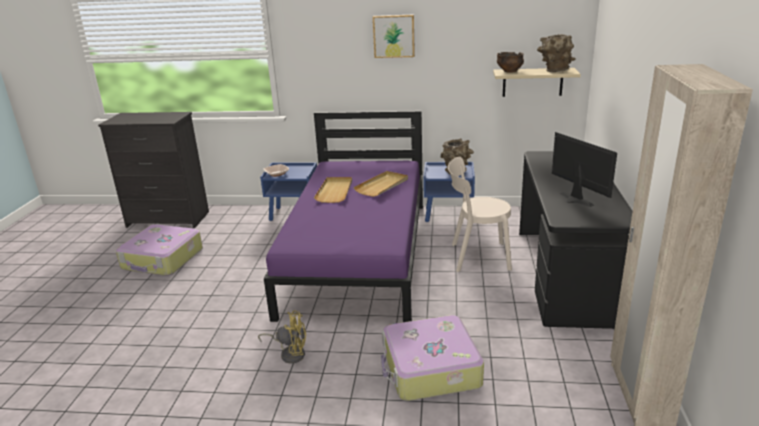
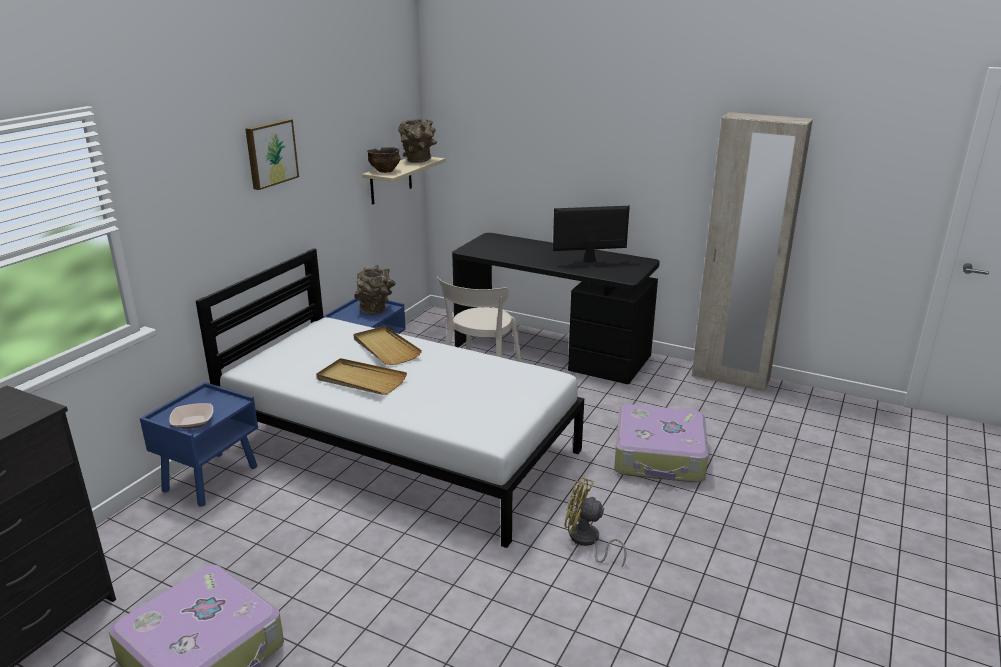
camera: 70 degrees left, 0 degrees up
yellow fan [258,310,306,364] -> yellow fan turned 90 degrees counterclockwise [564,477,627,567]
purple bed [264,111,423,322] -> white bed [196,248,584,548]

